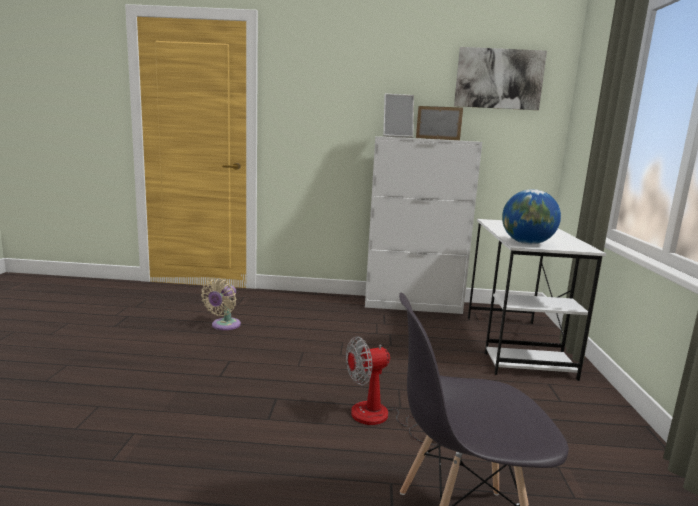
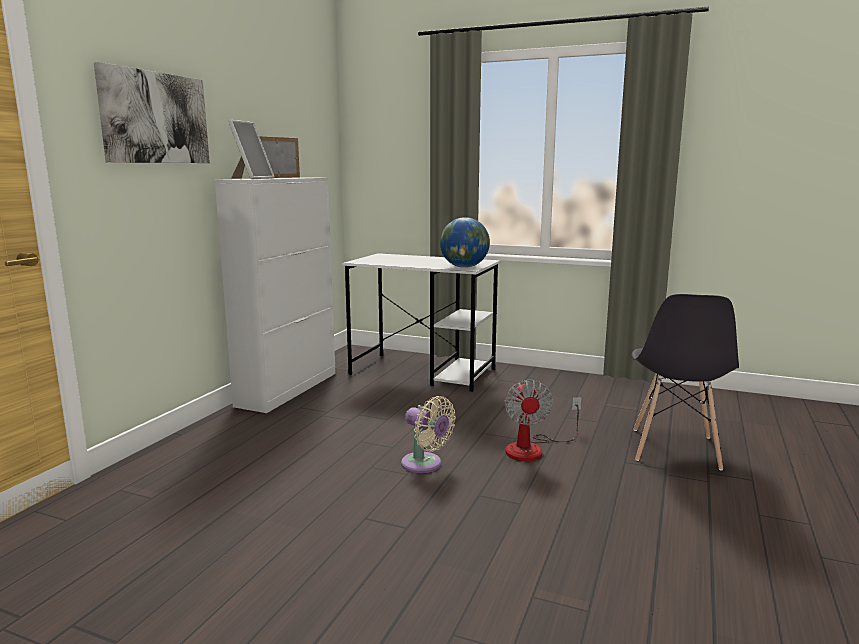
camera: 70 degrees left, 0 degrees up
beige fan [201,278,241,330] -> beige fan moved to [401,396,456,473]
picture [454,47,547,110] -> picture moved to [94,62,210,163]

